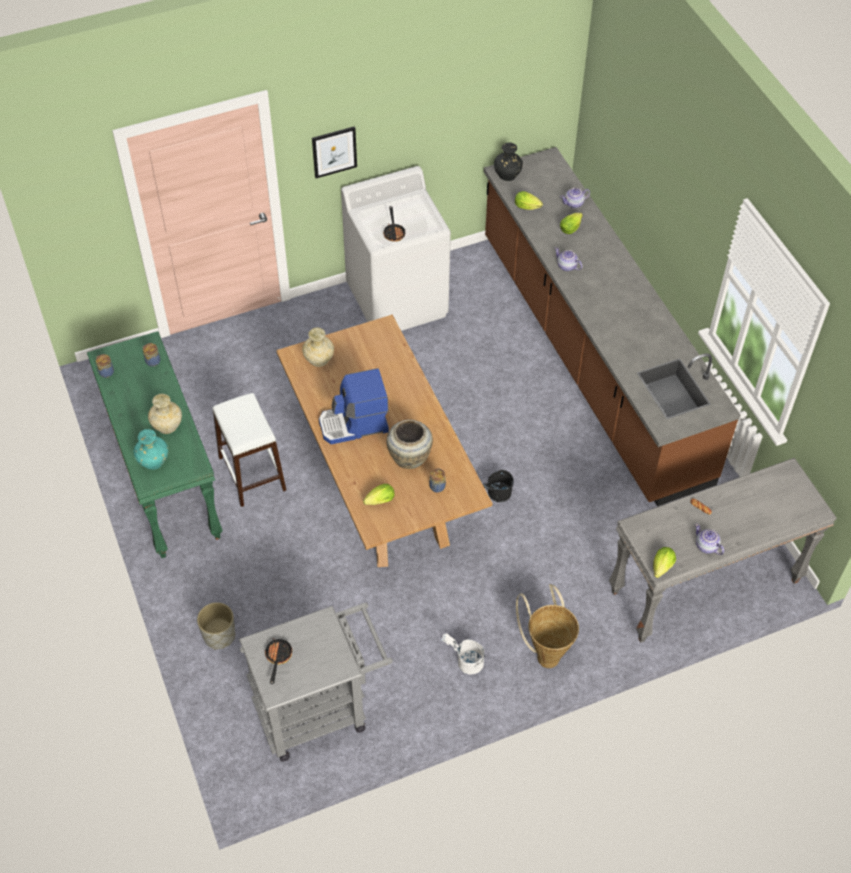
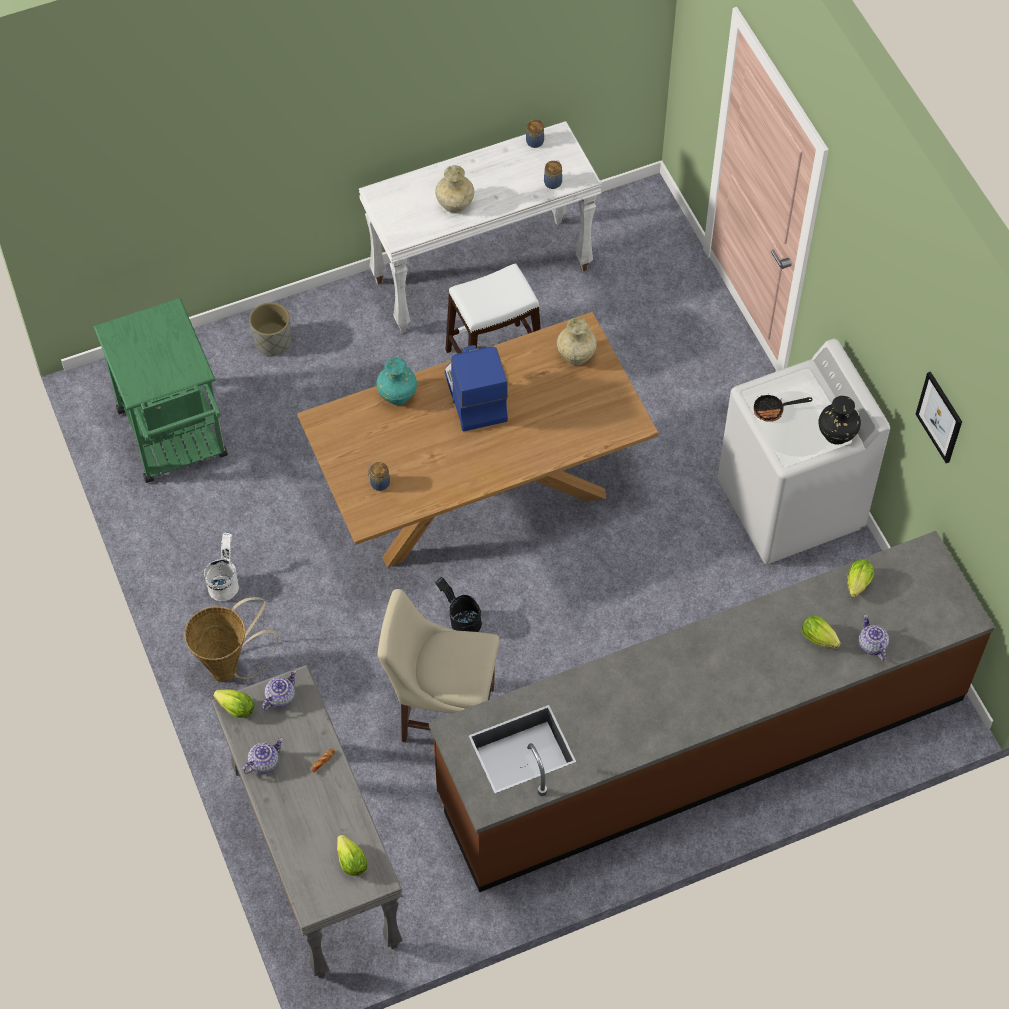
camera: 90 degrees right, 5 degrees up
green console table [87,331,223,558] -> white console table [359,121,602,333]
turquoise vase [134,429,168,470] -> turquoise vase moved to [377,357,417,405]
grey cart [239,603,393,762] -> green cart [93,298,228,483]
frying pan [265,638,292,684] -> none
picture [312,126,357,178] -> picture moved to [916,372,962,463]
lettuce [363,484,395,505] -> lettuce moved to [337,835,367,876]
beige vase [387,419,433,469] -> none
black vase [494,143,523,181] -> black vase moved to [819,396,861,445]
teapot [554,248,583,271] -> teapot moved to [262,670,296,711]
none -> beige chair [378,589,500,742]

